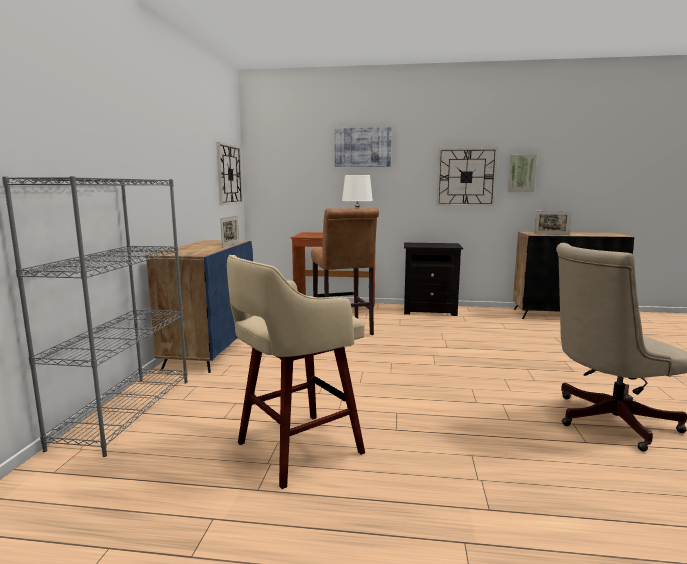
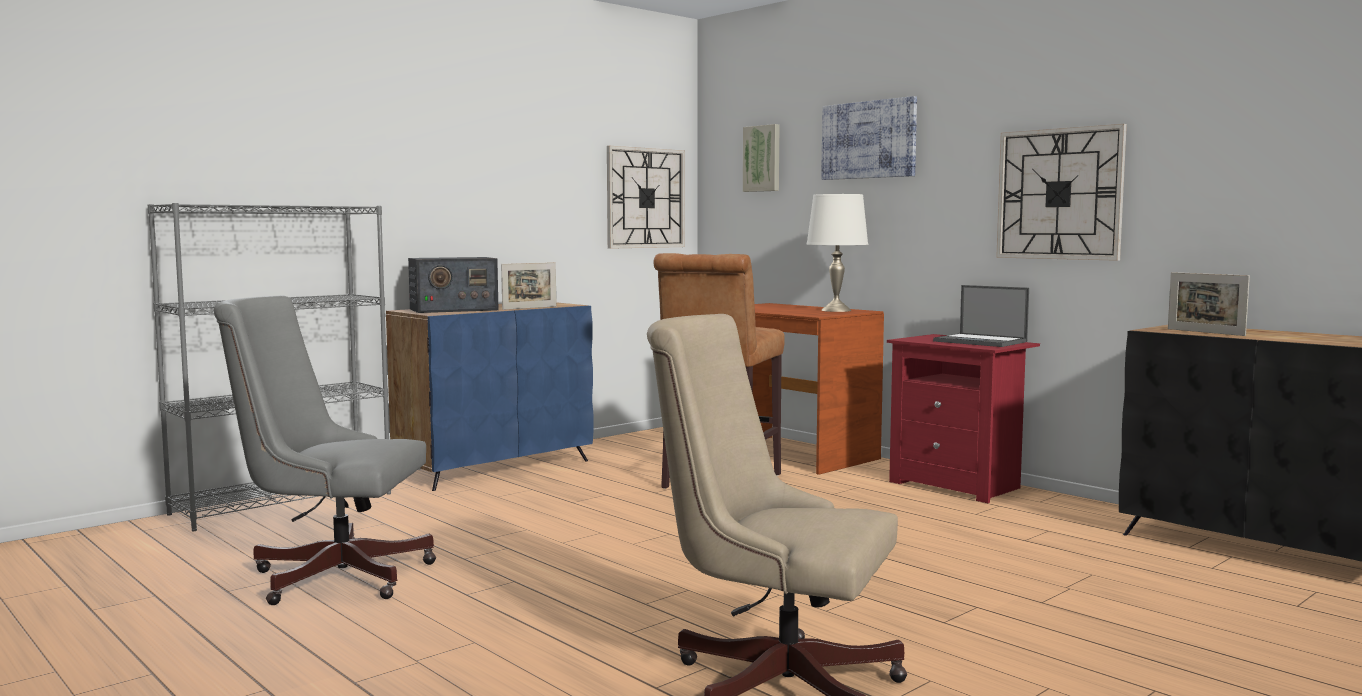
camera: 40 degrees right, 5 degrees down
beige stool [227,255,365,489] -> grey office chair [213,295,436,605]
black nightstand [404,243,463,316] -> red nightstand [887,334,1040,503]
picture [508,154,537,192] -> picture moved to [743,124,779,192]
none -> radio [408,257,499,313]
none -> laptop [933,285,1029,347]

